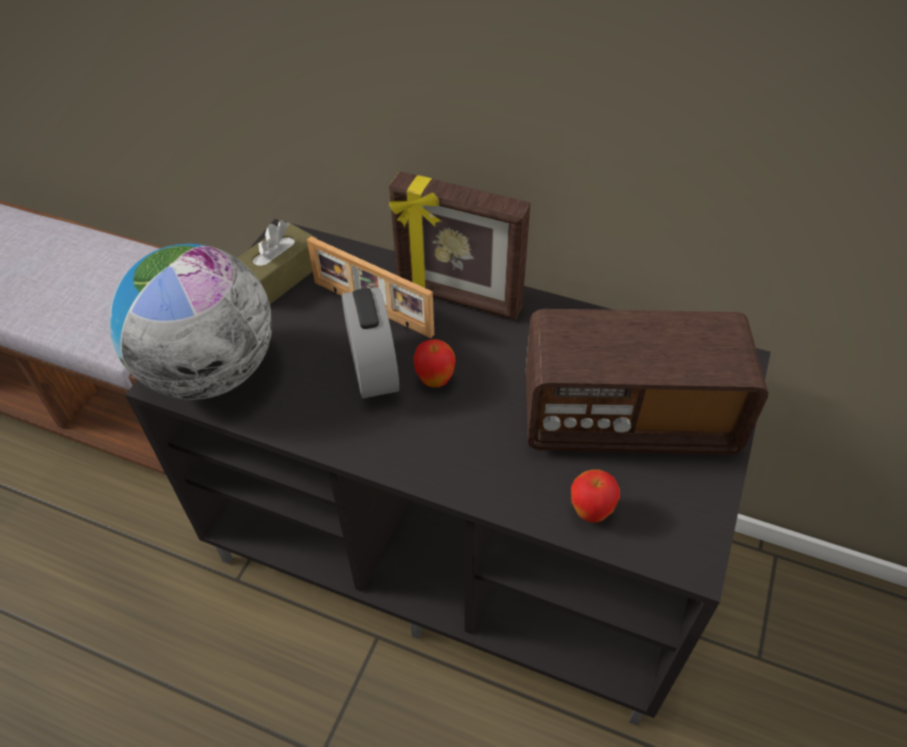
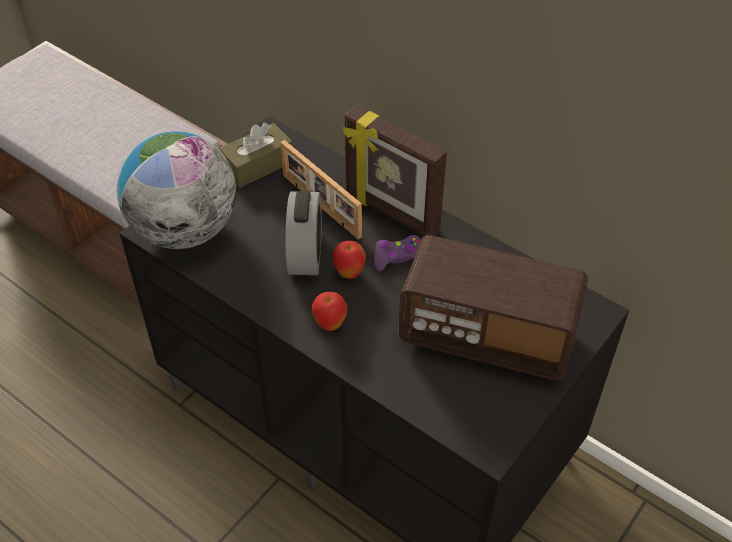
camera: 15 degrees right, 0 degrees up
apple [571,470,620,523] -> apple moved to [312,292,347,331]
none -> purple game controller [374,235,421,271]

